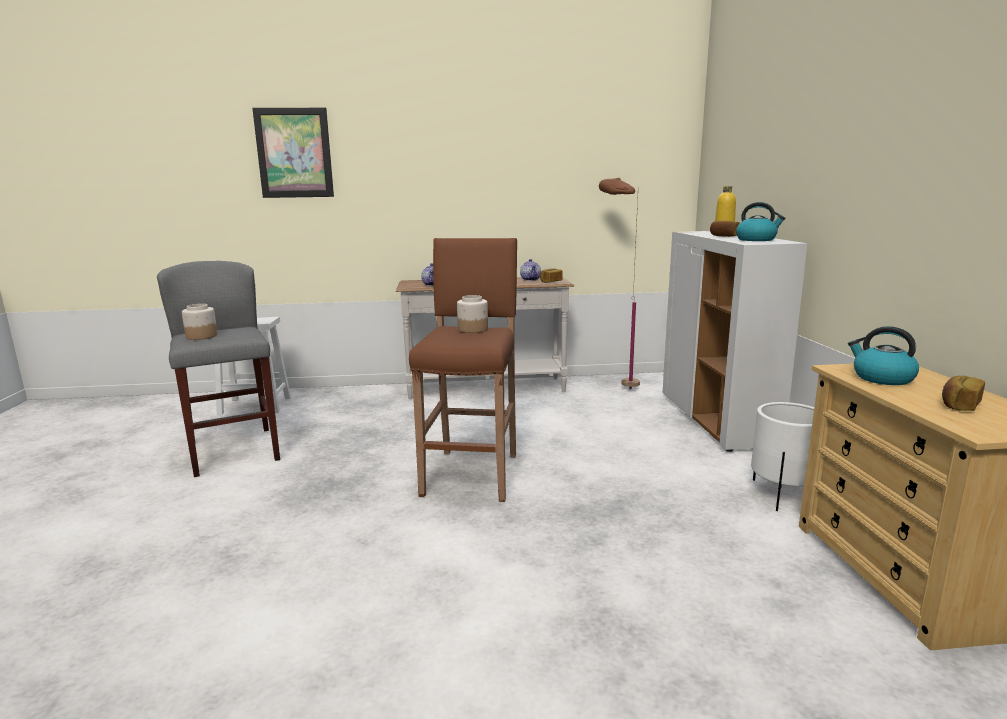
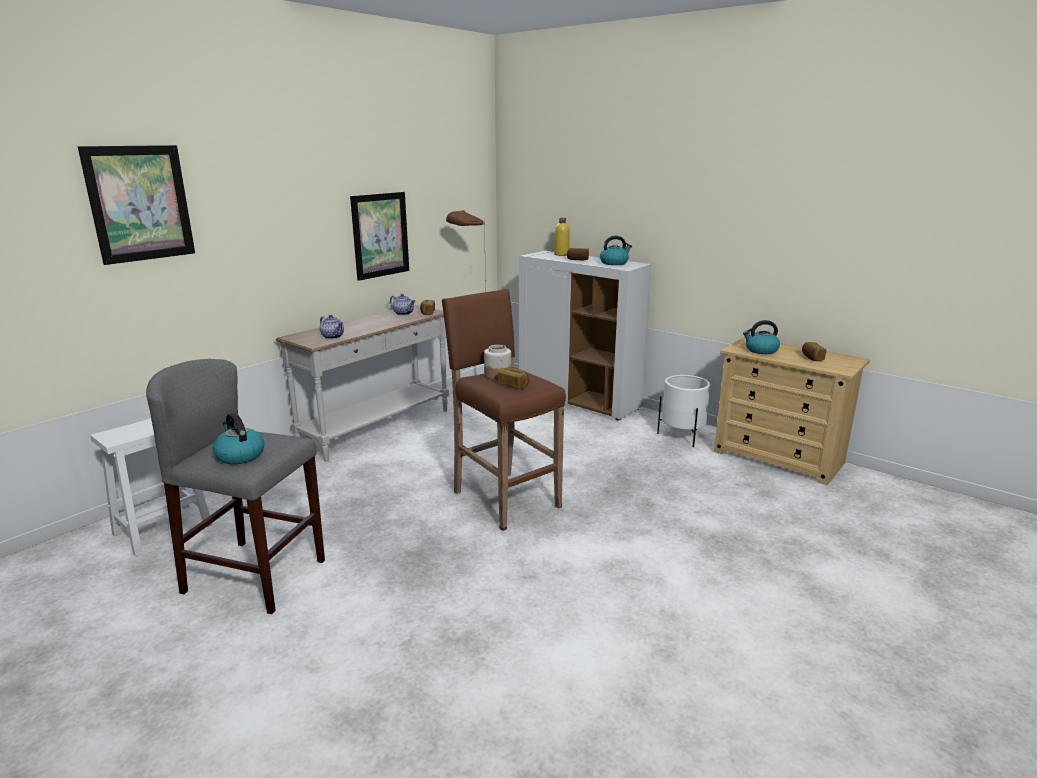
camera: 45 degrees left, 5 degrees up
jar [182,304,218,340] -> kettle [213,413,264,464]
none -> picture [350,192,409,281]
none -> bread [498,367,529,389]

